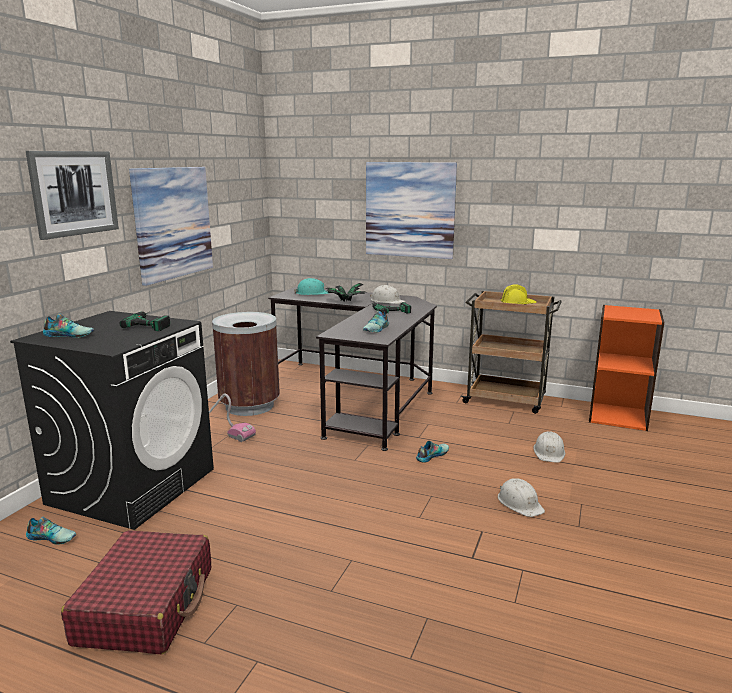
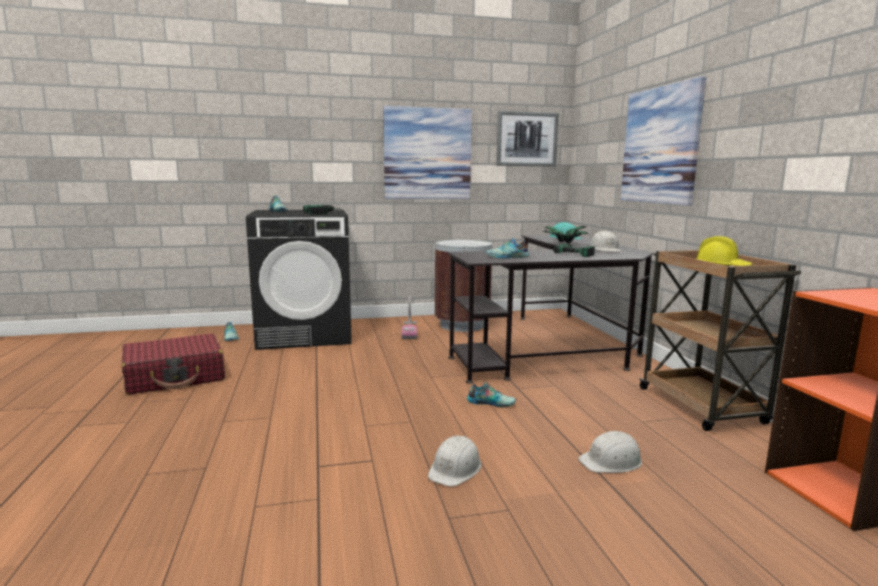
camera: 55 degrees right, 5 degrees down
picture [26,151,119,240] -> picture moved to [496,111,559,167]

